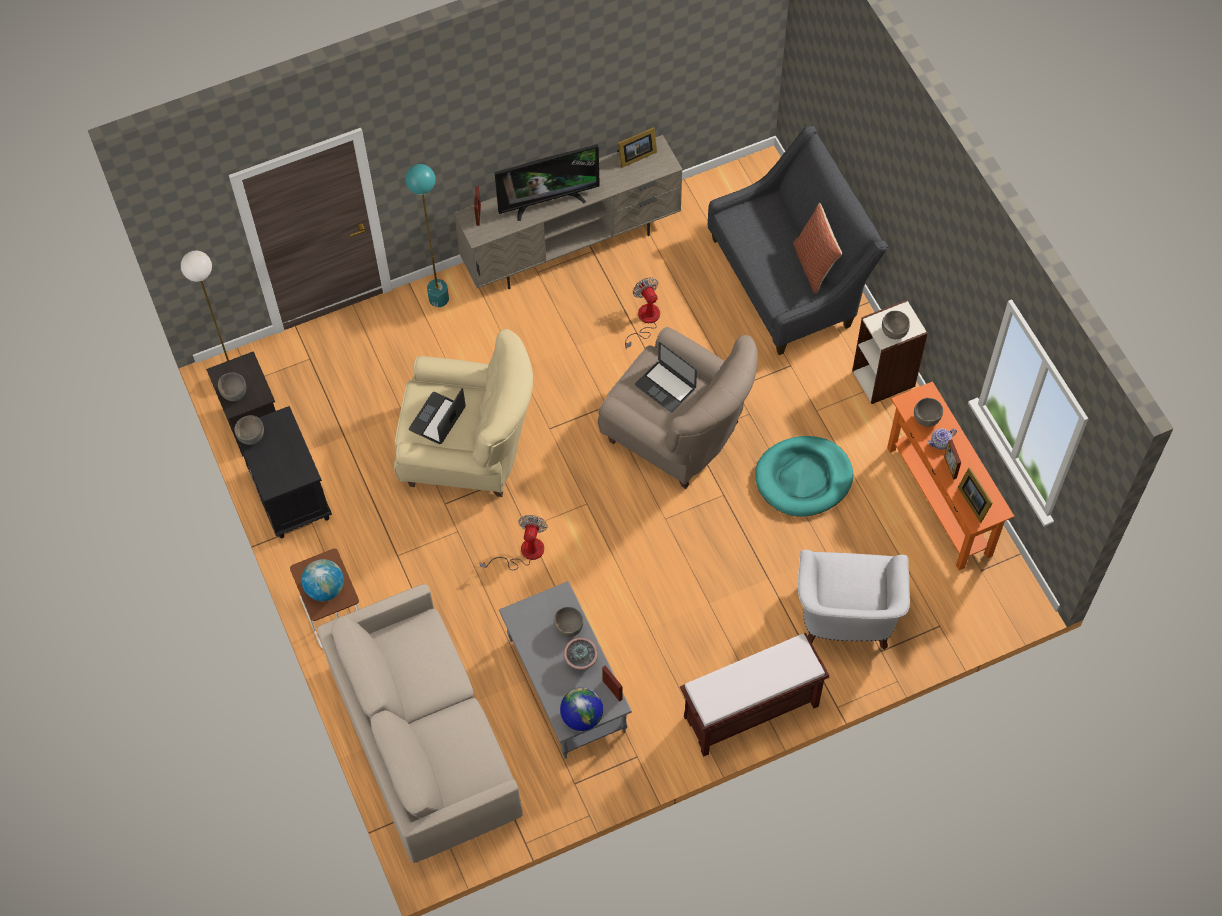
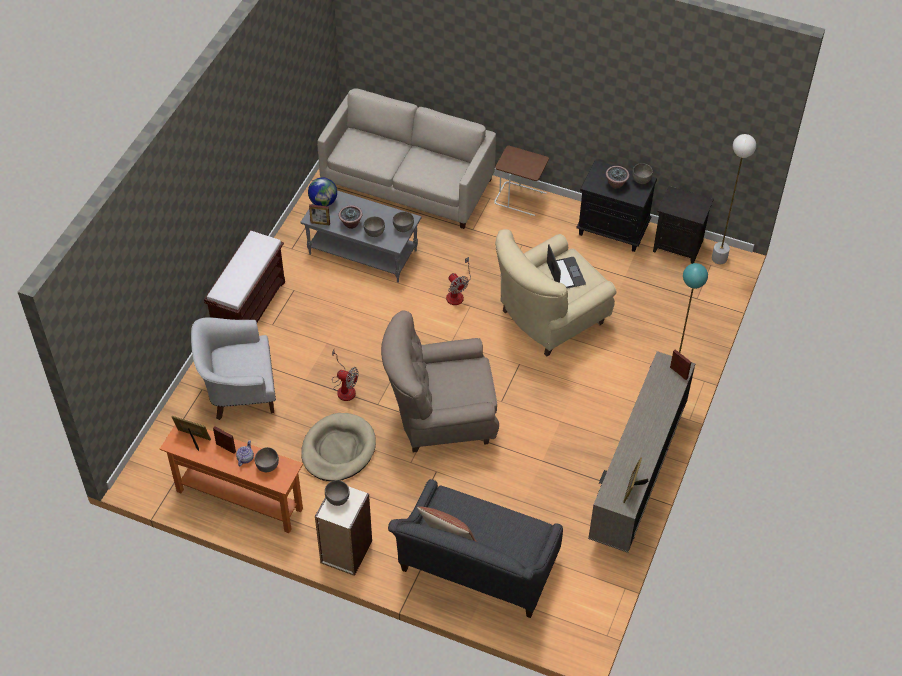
camera: 135 degrees right, 10 degrees down
grey bowl [218,373,246,401] -> grey bowl moved to [393,212,414,232]
globe [302,559,344,601] -> none
television [495,144,600,221] -> none
fan [625,277,660,349] -> fan moved to [332,350,359,401]
laptop [635,342,697,412] -> none
turquoise dog bed [755,436,853,517] -> beige dog bed [301,413,376,481]
white armchair [798,550,910,650] -> white armchair turned 60 degrees counterclockwise [191,317,276,420]
none -> potted plant [606,166,629,189]

